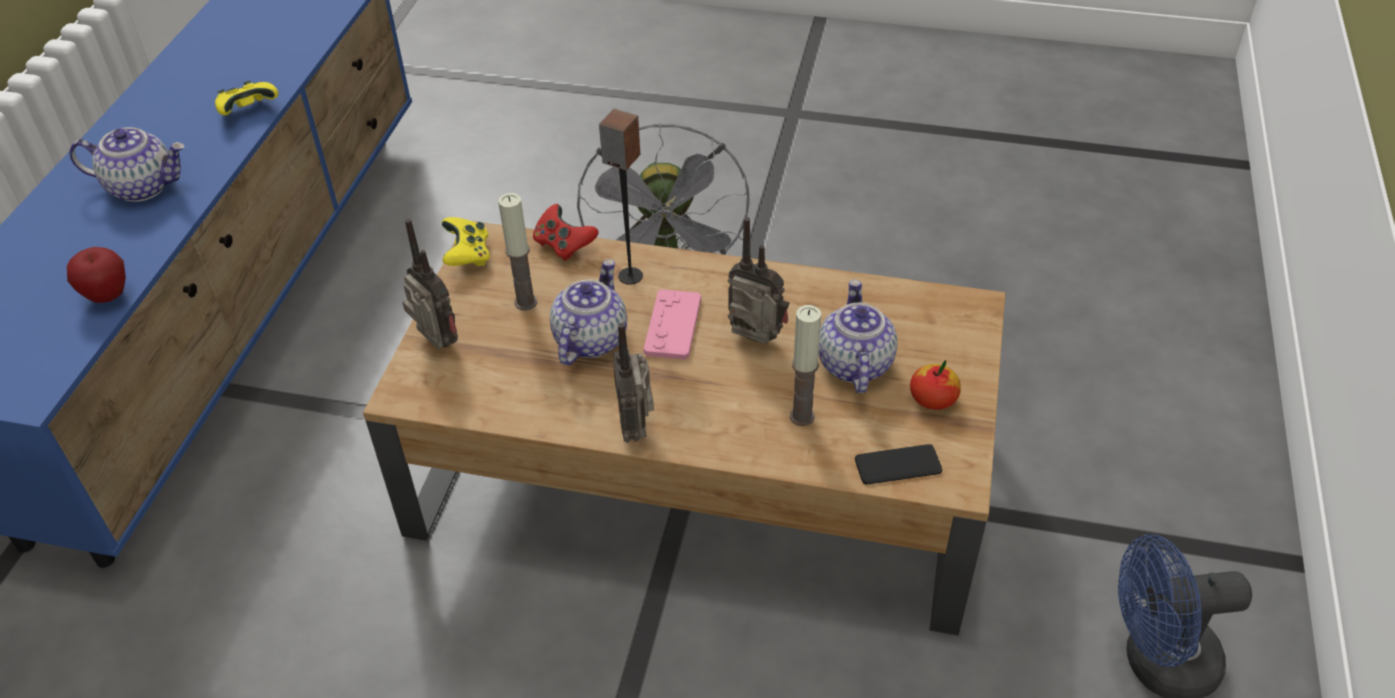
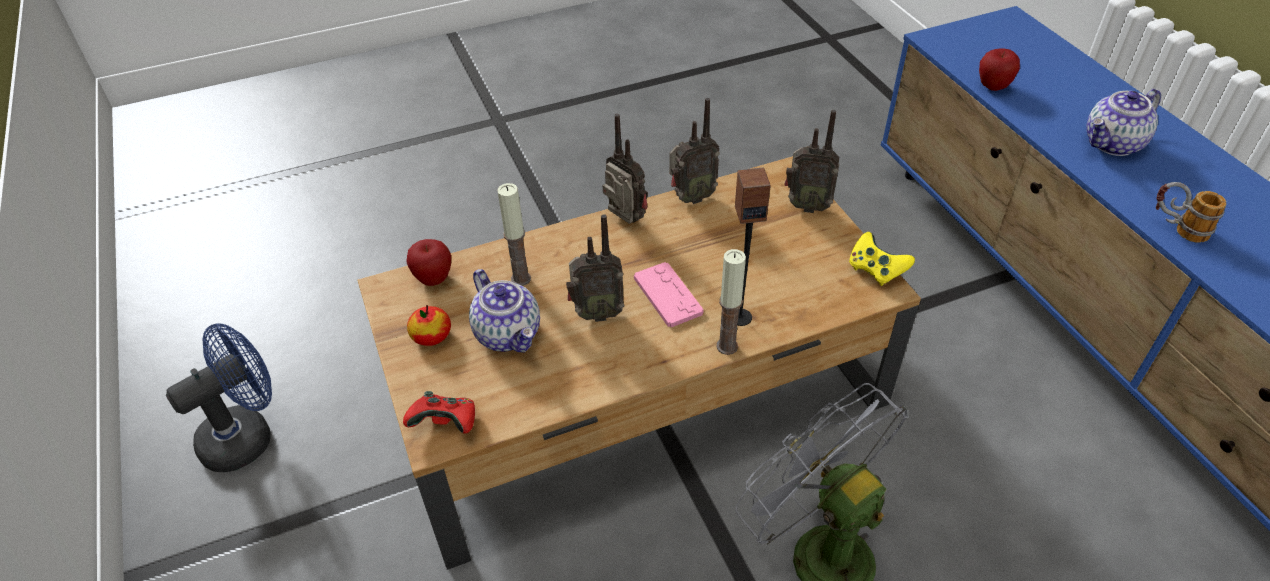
camera: 145 degrees right, 0 degrees up
yellow game controller [215,80,279,115] -> mug [1156,182,1226,243]
candle [498,193,537,310] -> candle moved to [716,249,746,355]
red game controller [533,204,599,261] -> red game controller moved to [403,391,475,434]
teapot [550,259,627,365] -> none
phone [855,444,942,484] -> apple [406,239,451,286]
none -> radio [669,98,720,204]

